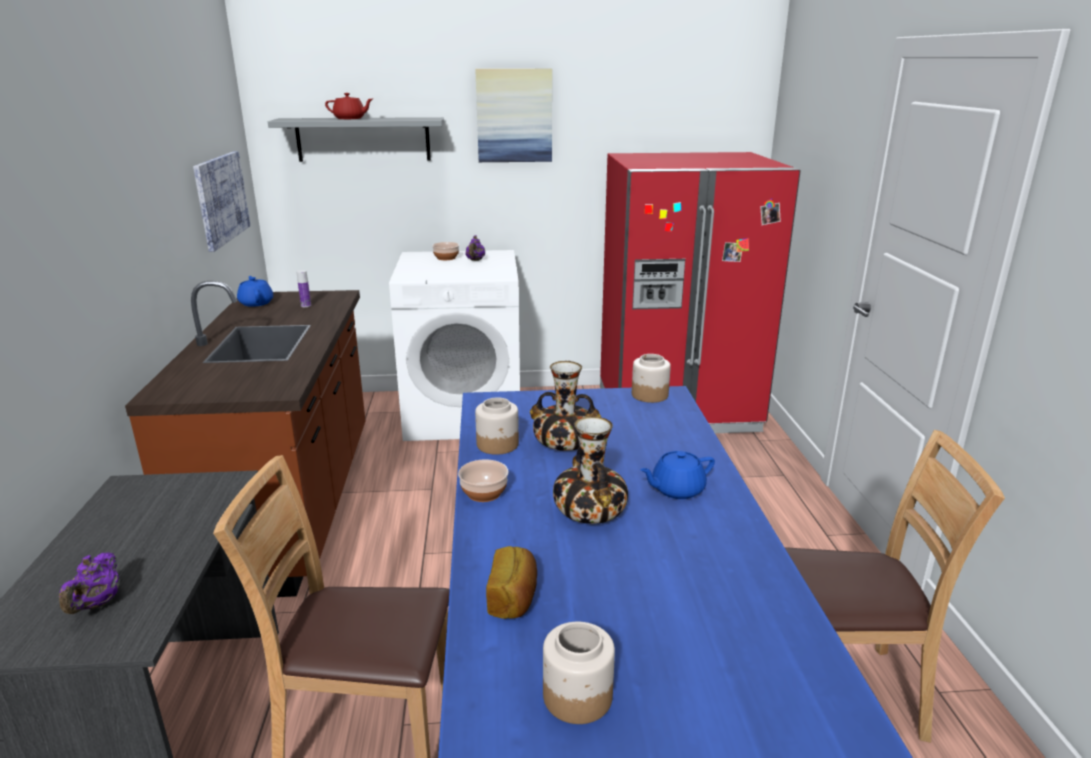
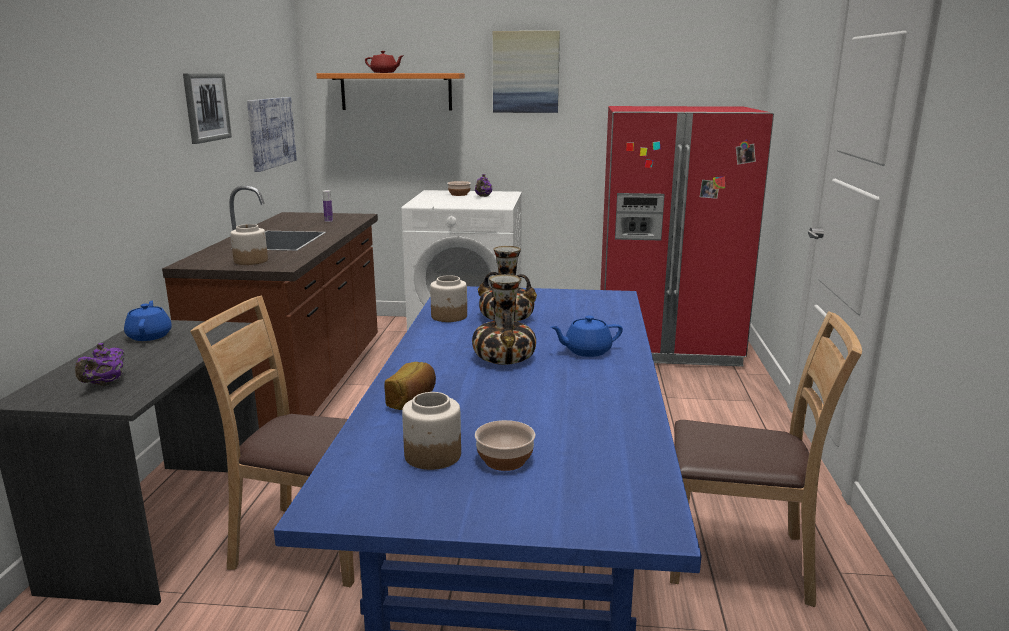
camera: 10 degrees right, 5 degrees down
blue teapot [237,276,273,307] -> blue teapot moved to [124,301,172,341]
grey shelf [268,117,444,162] -> orange shelf [316,73,465,110]
bowl [458,459,508,502] -> bowl moved to [475,420,535,471]
jar [632,354,671,403] -> jar moved to [230,224,268,265]
none -> picture [183,73,232,144]

